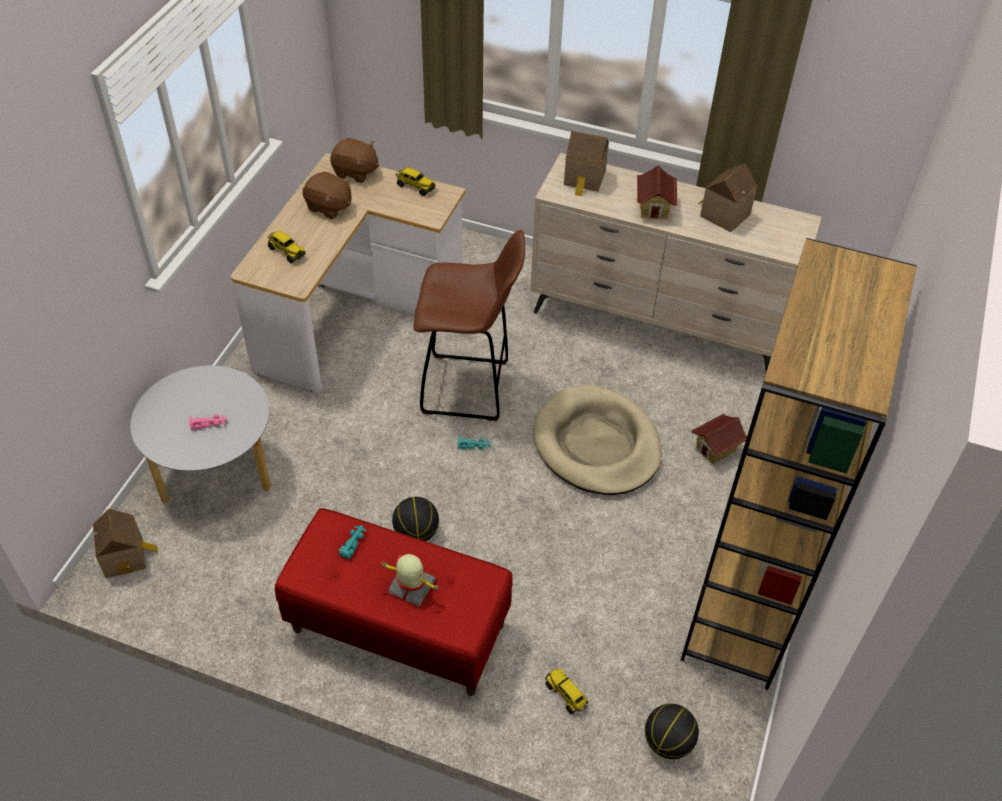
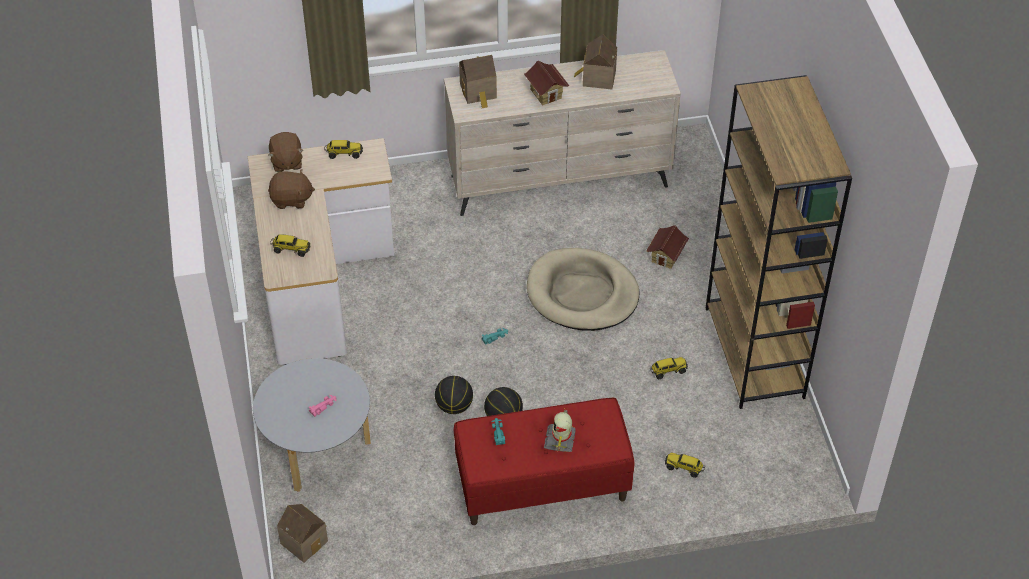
camera: 30 degrees left, 0 degrees up
brown plush toy [330,138,379,183] -> brown plush toy turned 90 degrees clockwise [268,132,303,172]
toy robot [379,554,442,606] -> toy robot turned 75 degrees counterclockwise [544,408,576,452]
brown stool [413,230,525,421] -> none
basketball [645,703,699,759] -> basketball moved to [435,376,473,414]
none -> toy truck [650,357,688,379]

